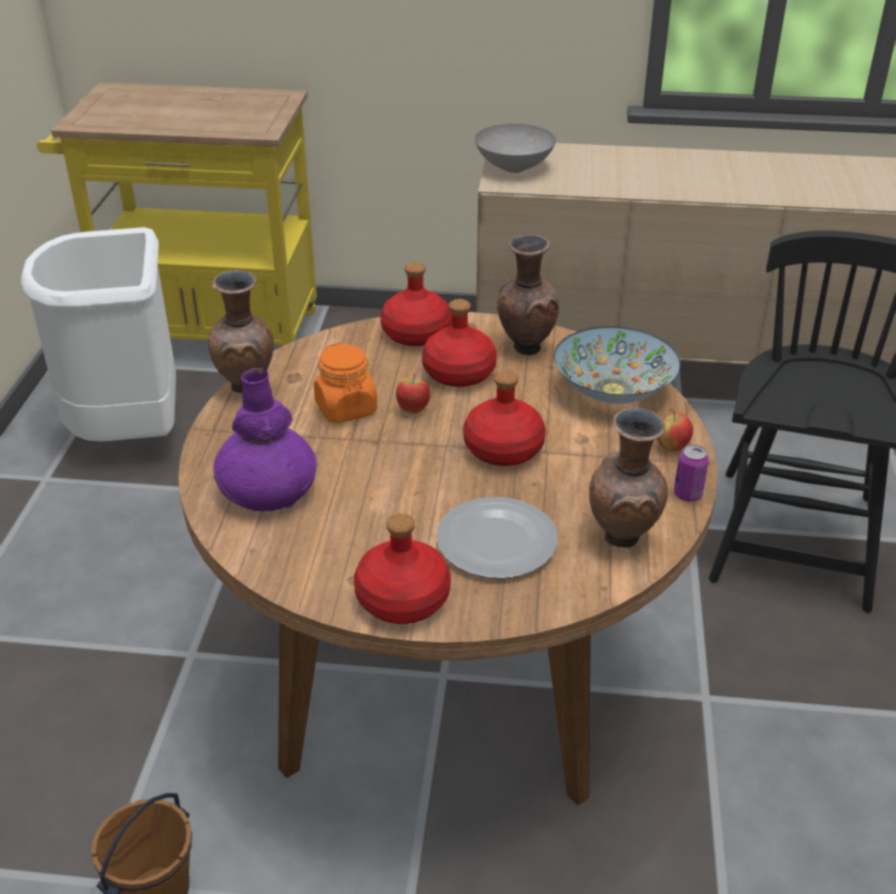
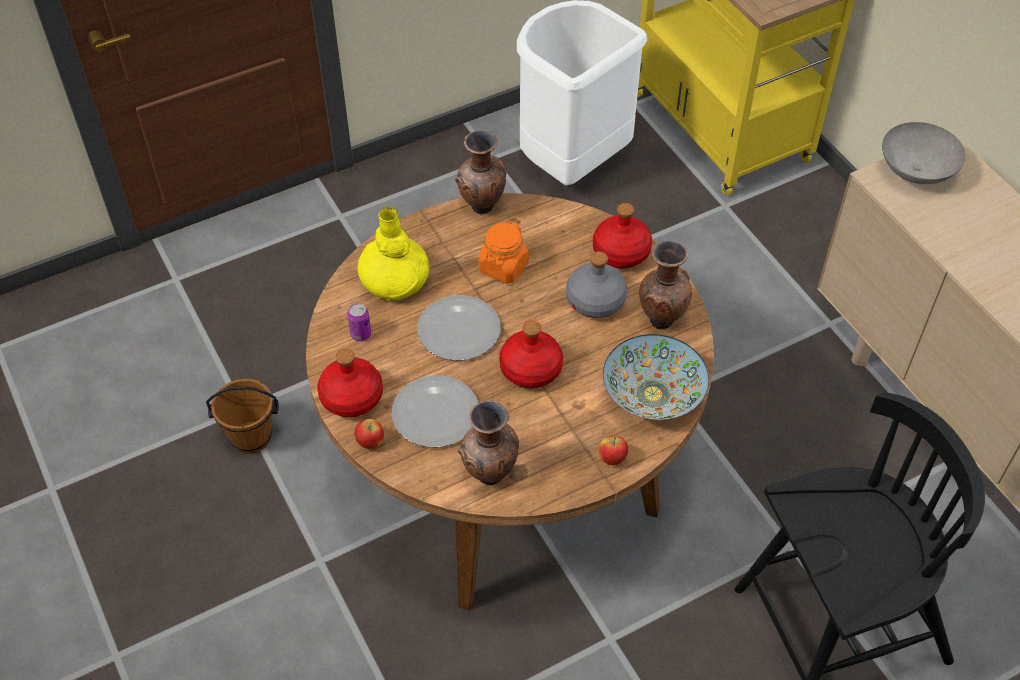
camera: 55 degrees right, 15 degrees up
purple vase [213,367,317,512] -> yellow vase [357,207,429,301]
apple [396,373,431,414] -> apple moved to [354,419,384,449]
red bottle [422,299,497,387] -> grey bottle [566,251,627,318]
can [674,445,709,502] -> can moved to [347,303,371,341]
none -> plate [417,295,501,361]

